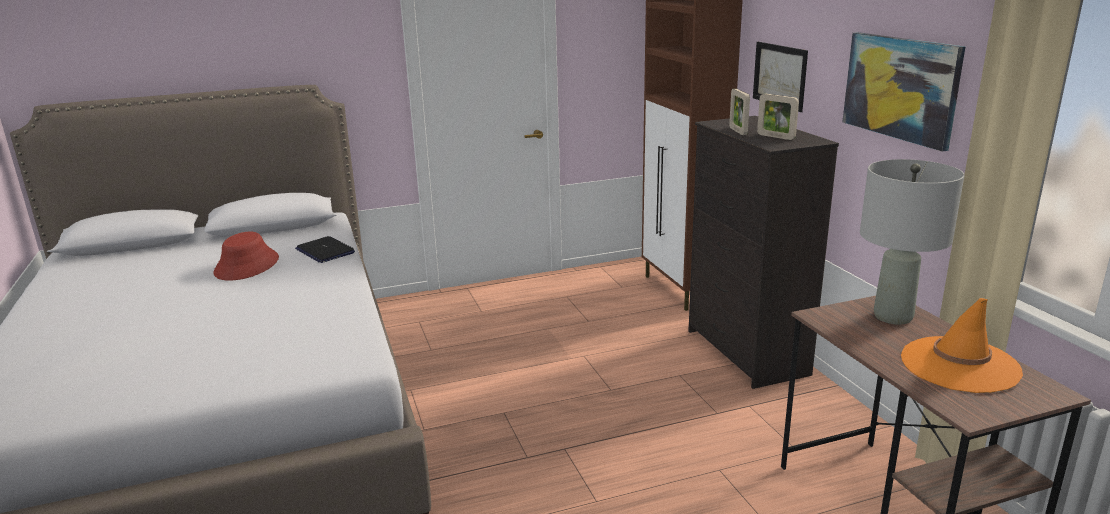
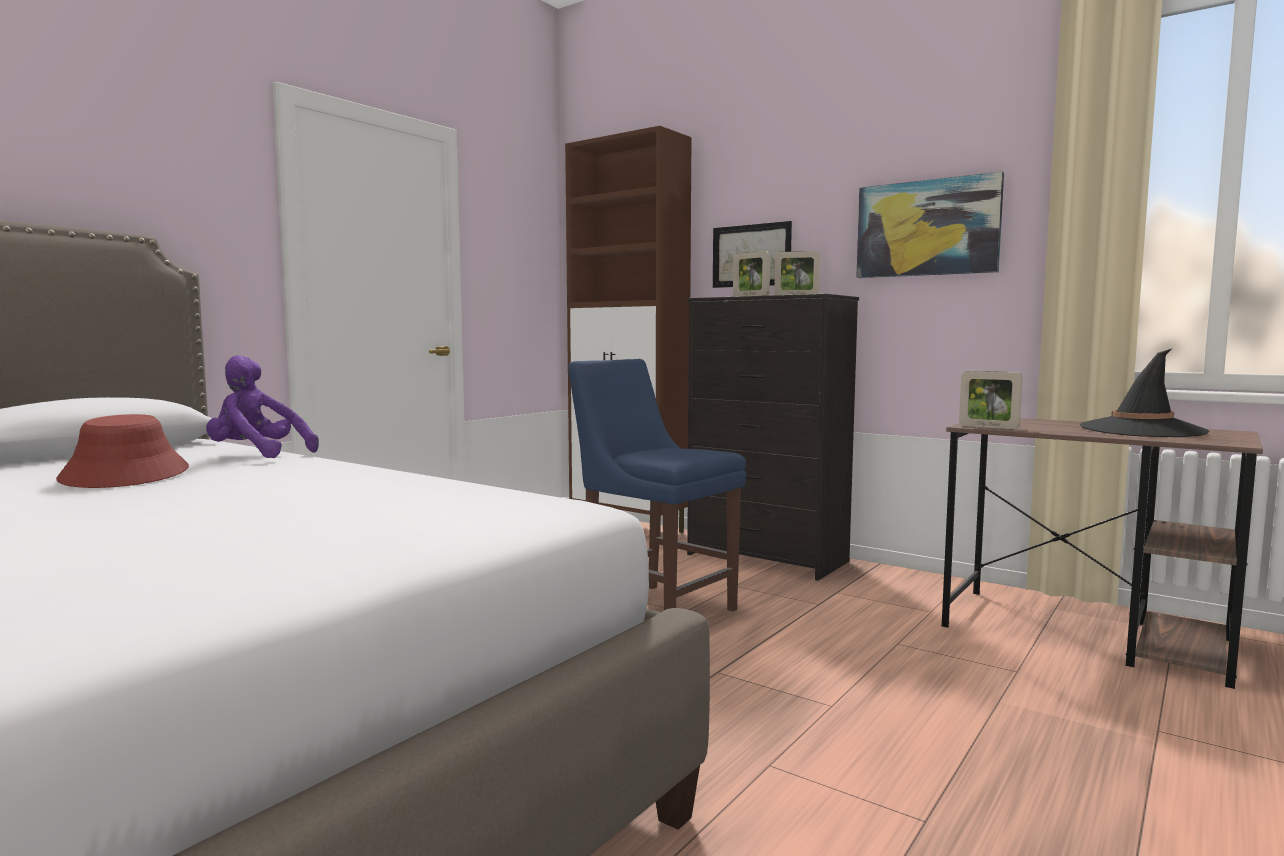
camera: 35 degrees left, 15 degrees down
laptop [295,236,355,263] -> purple plush toy [206,355,319,458]
grey table lamp [860,159,965,325] -> none
orange hat [901,298,1023,393] -> black hat [1080,349,1209,437]
none -> blue chair [568,359,746,611]
none -> picture frame [959,371,1022,429]

